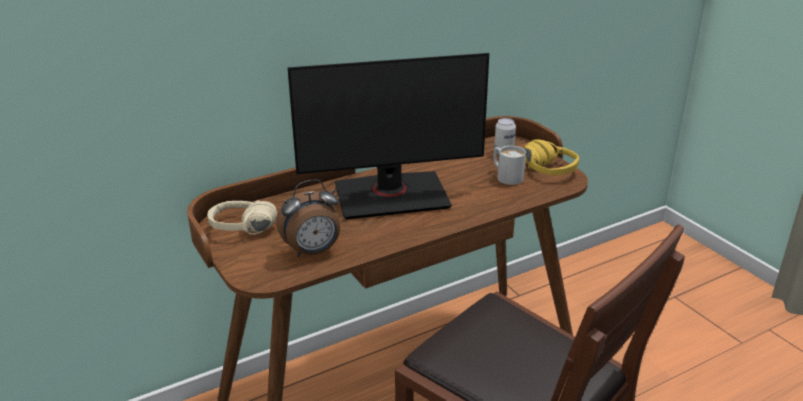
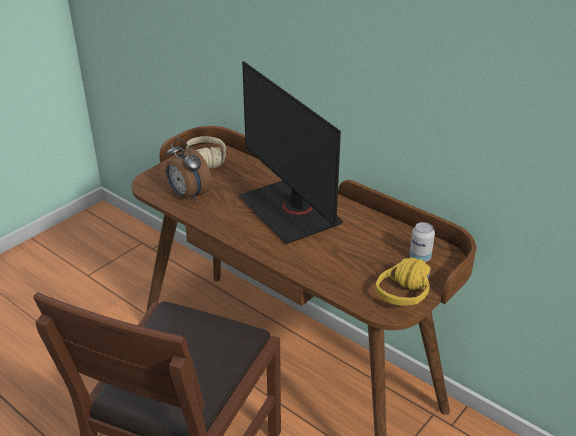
camera: 70 degrees right, 5 degrees up
white mug [494,146,526,185] -> none

